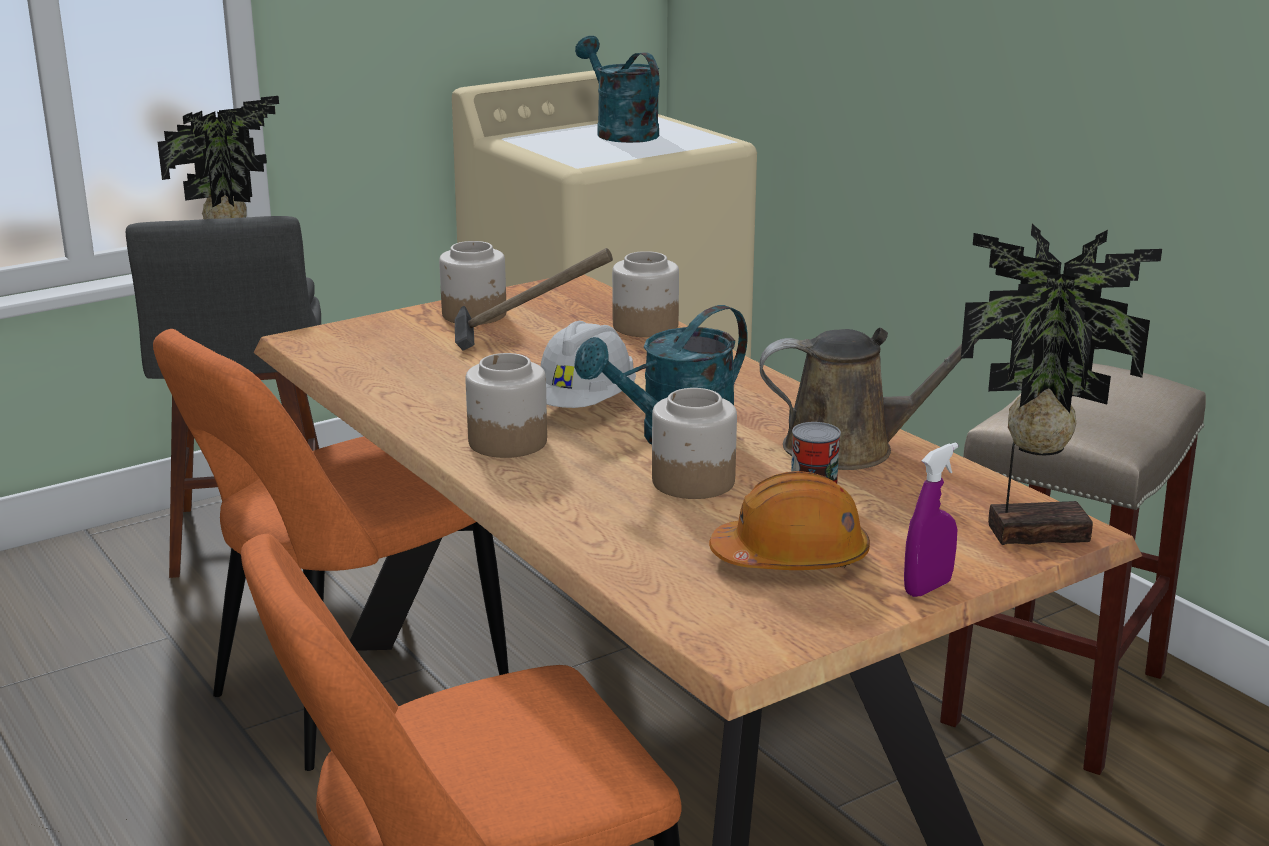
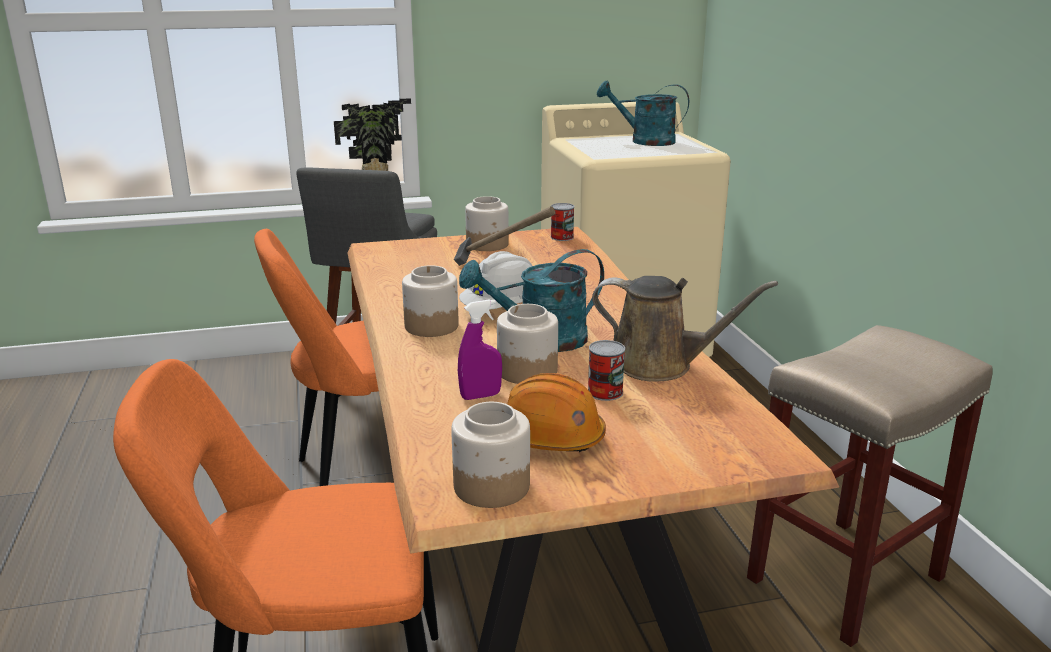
camera: 20 degrees right, 0 degrees up
turquoise watering can [575,36,660,143] -> turquoise watering can turned 60 degrees counterclockwise [597,81,689,146]
jar [612,251,679,337] -> jar moved to [451,402,530,508]
purple spray bottle [904,443,958,597] -> purple spray bottle moved to [458,299,502,400]
potted plant [961,224,1162,545] -> none
none -> can [551,203,574,241]

